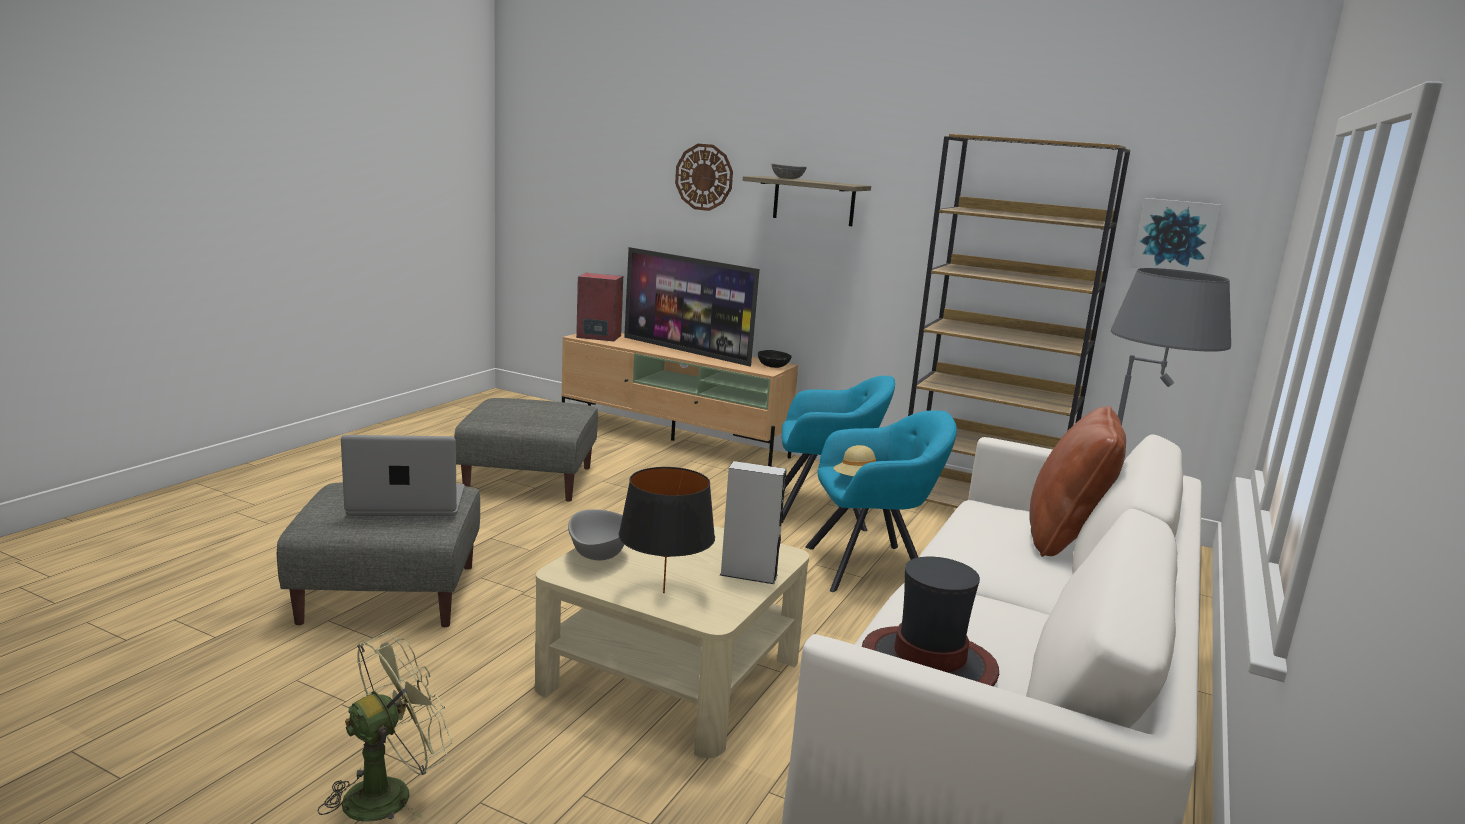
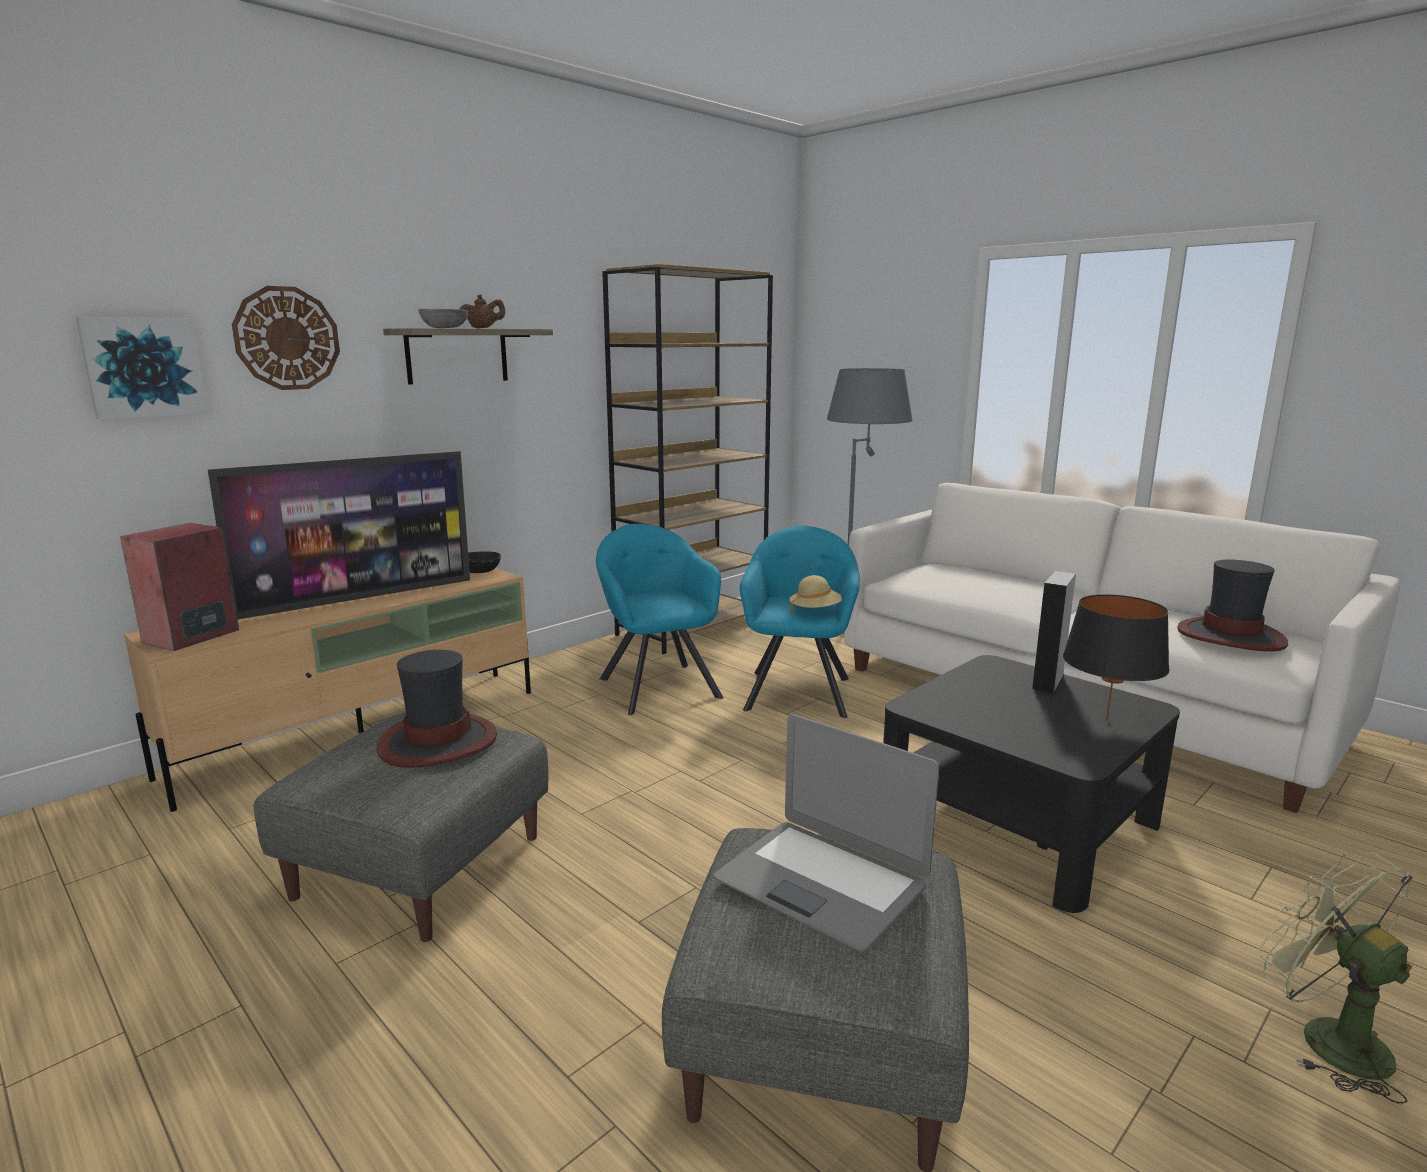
camera: 70 degrees left, 0 degrees up
laptop [341,435,465,516] -> laptop turned 60 degrees counterclockwise [714,714,939,952]
beige coffee table [535,526,809,758] -> black coffee table [883,655,1180,913]
grey bowl [568,509,624,560] -> none
turquoise armchair [782,376,895,531] -> turquoise armchair turned 45 degrees counterclockwise [596,524,724,715]
brown pillow [1029,406,1126,557] -> none
picture [1132,198,1221,274] -> picture moved to [76,317,208,420]
none -> hat [376,650,497,768]
none -> brown teapot [459,295,505,329]

